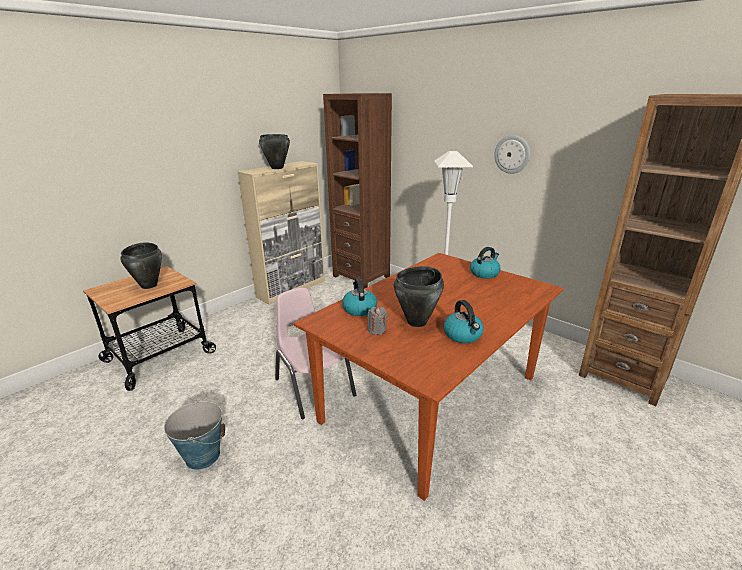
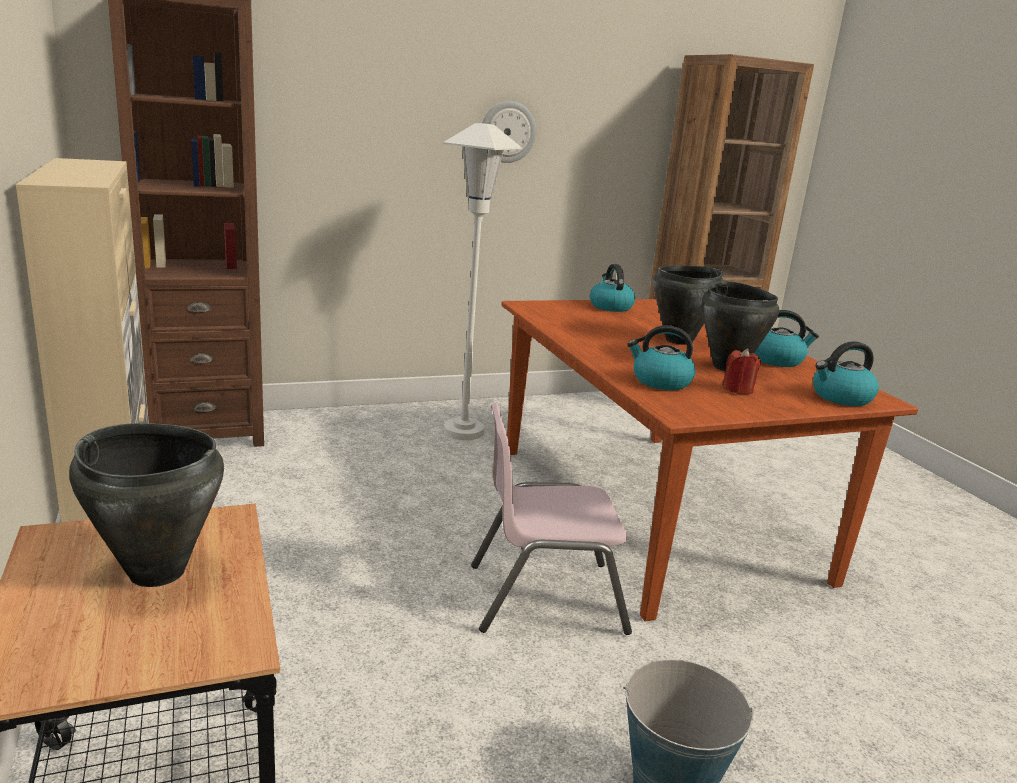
camera: 65 degrees left, 5 degrees down
black cooking pot [259,134,290,169] -> black cooking pot moved to [653,265,724,345]
grey candle [368,307,388,335] -> red candle [722,348,761,394]
none -> kettle [813,341,879,406]

